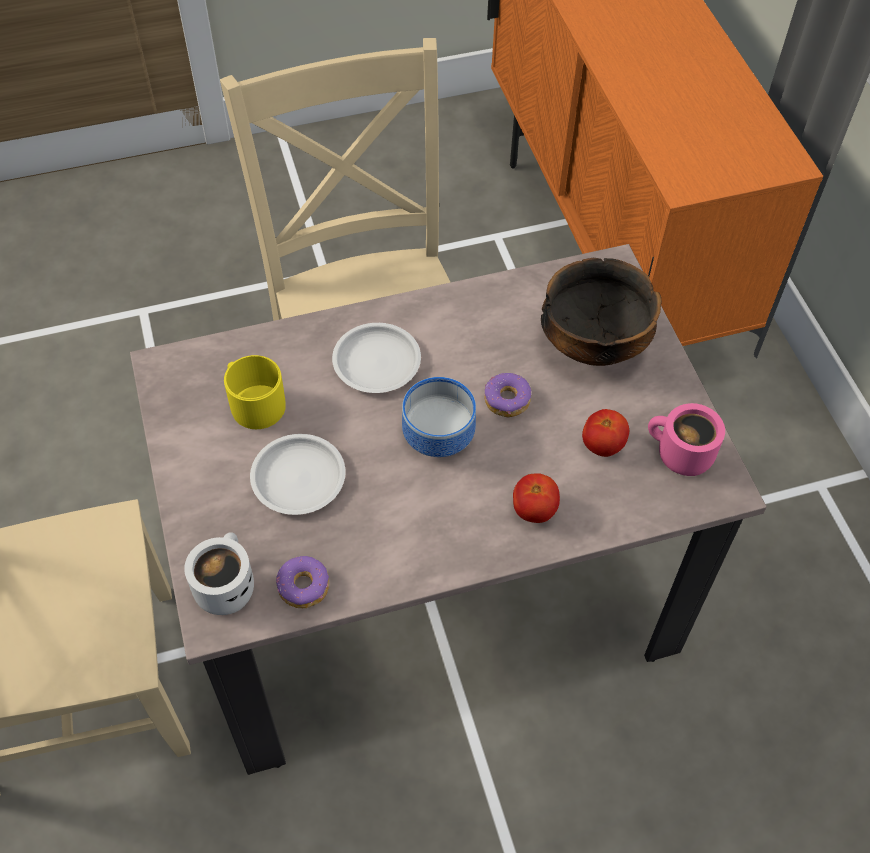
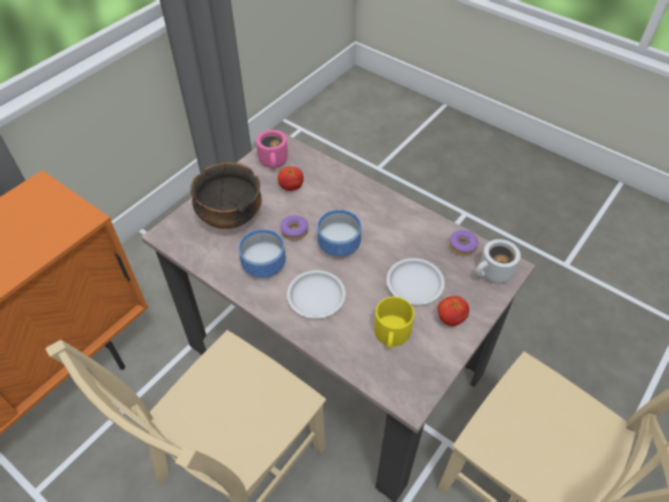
camera: 125 degrees left, 5 degrees down
tomato [513,473,560,523] -> tomato moved to [438,296,469,326]
none -> bowl [239,229,286,278]

